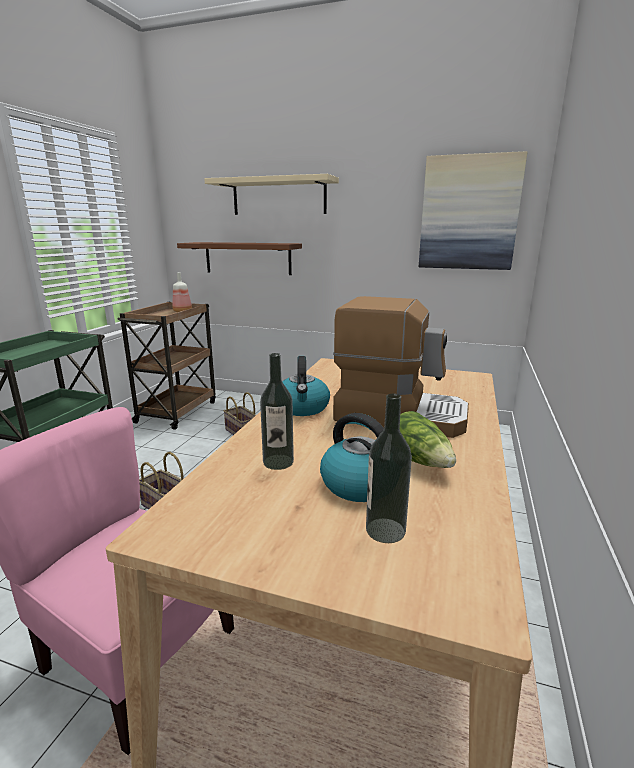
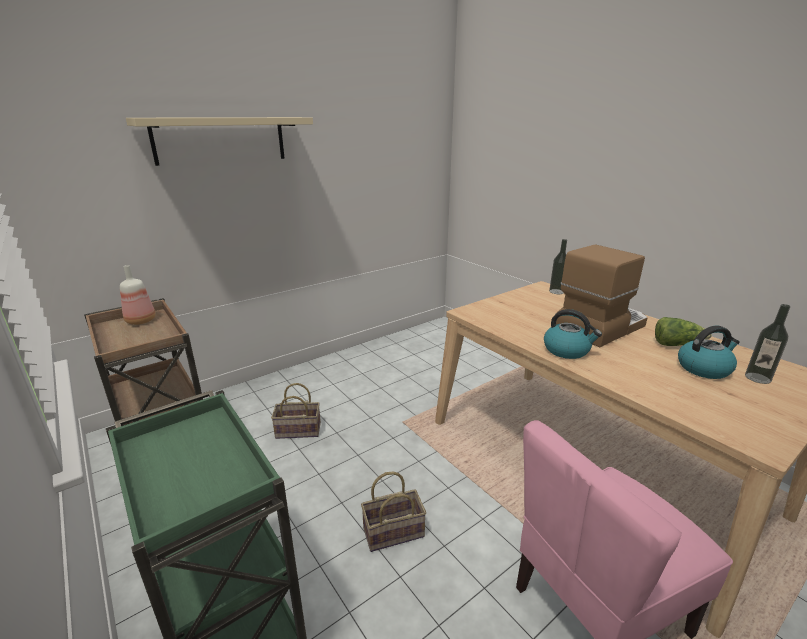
camera: 55 degrees left, 5 degrees up
brown shelf [177,242,302,275] -> none
bottle [260,353,294,470] -> bottle moved to [549,239,567,294]
picture [419,151,527,270] -> none

